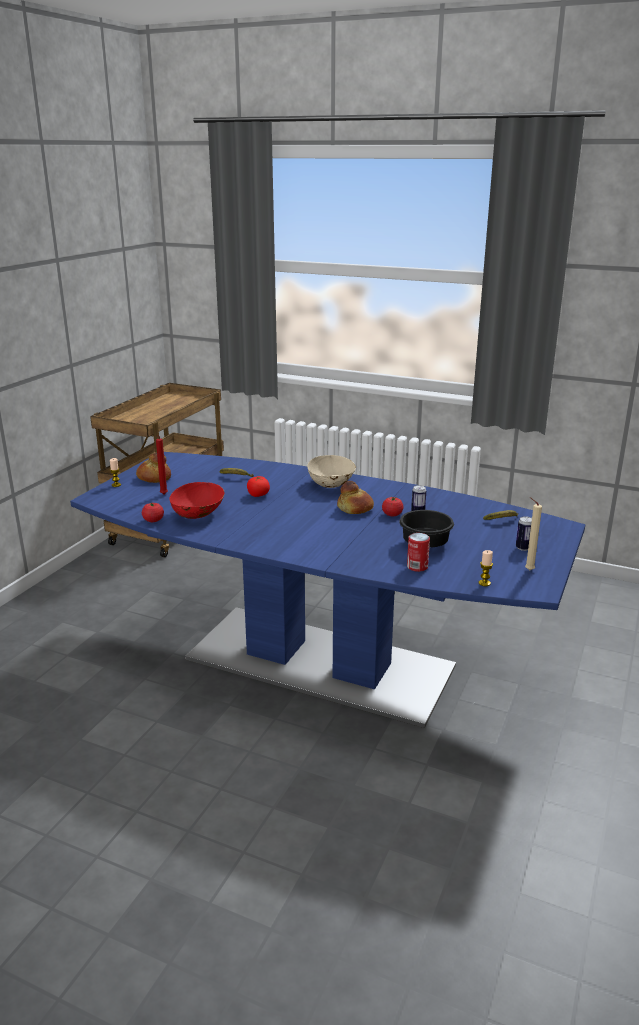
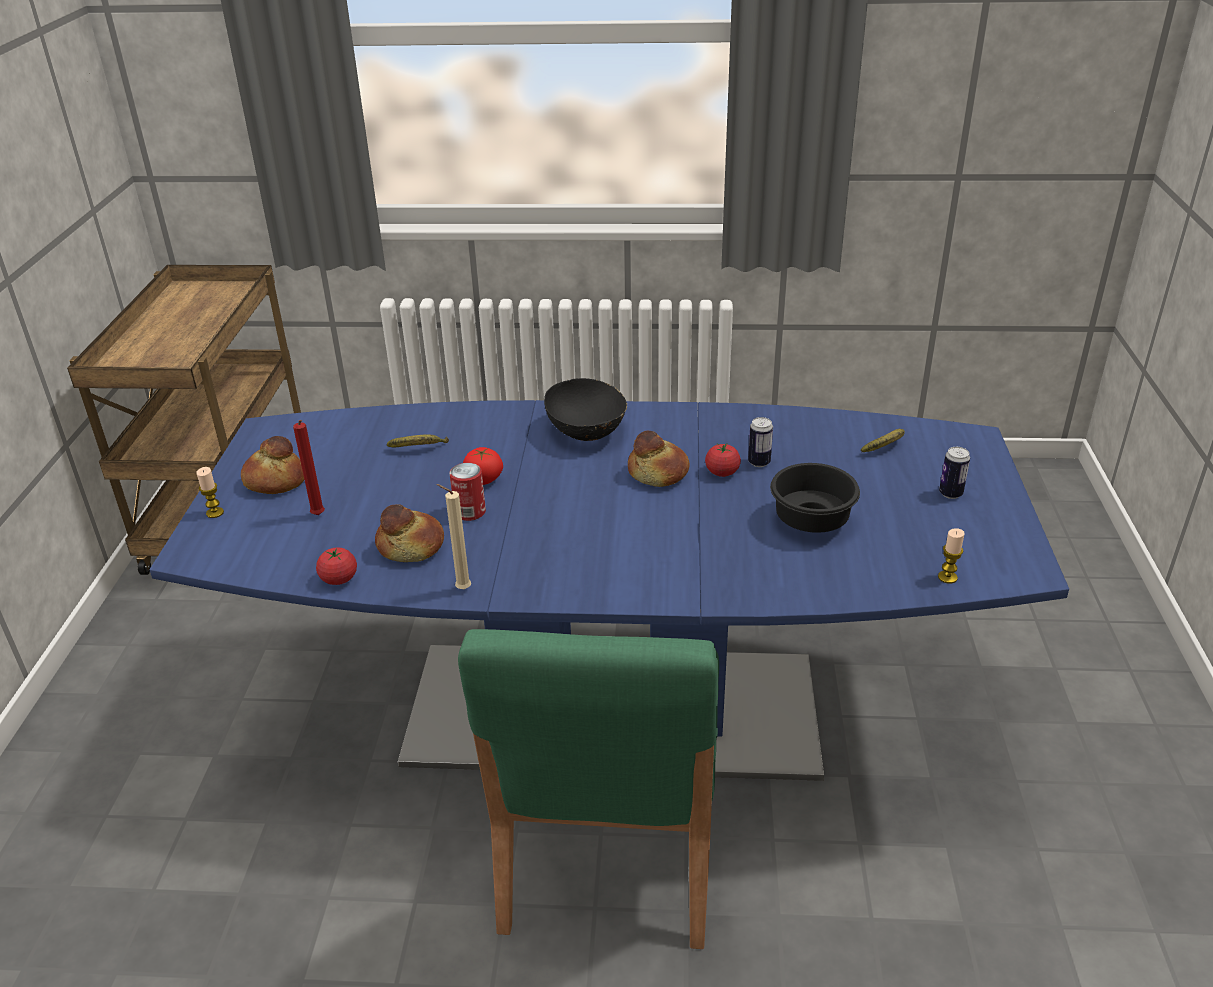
camera: 20 degrees left, 10 degrees up
red bowl [169,482,225,519] -> bread [375,504,444,562]
beige bowl [307,455,356,488] -> black bowl [544,378,627,441]
can [407,533,430,572] -> can moved to [449,463,486,521]
beige candle [525,497,542,570] -> beige candle moved to [436,484,471,589]
none -> green chair [458,629,719,949]

